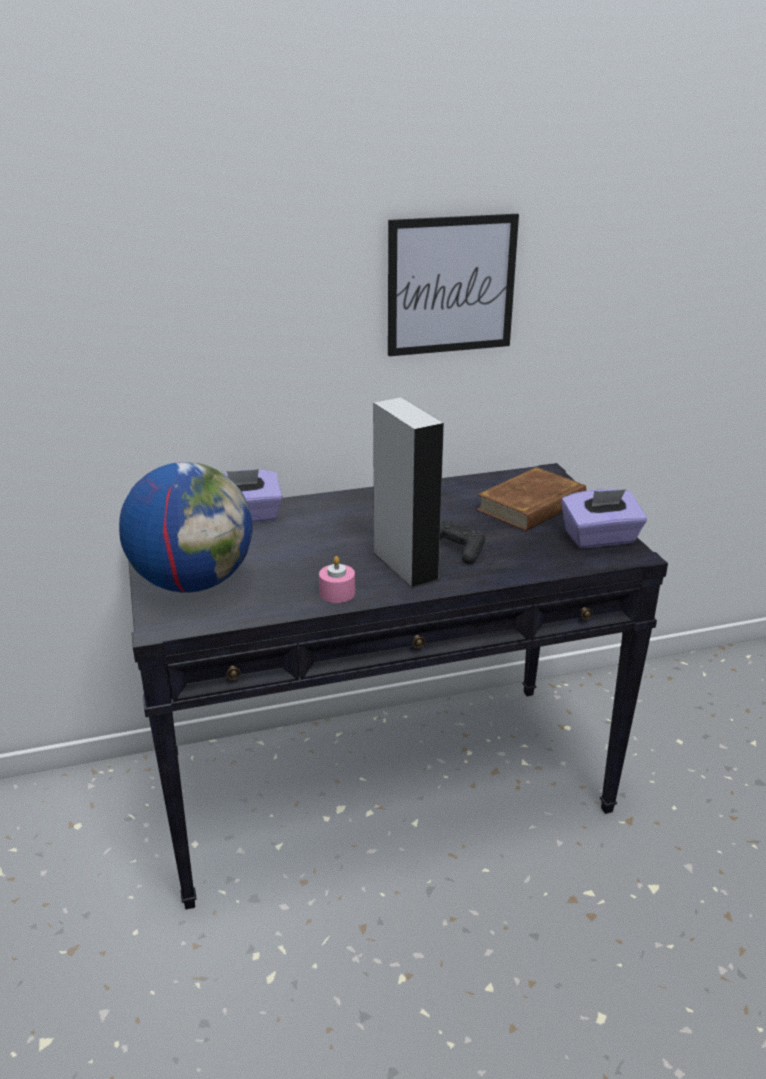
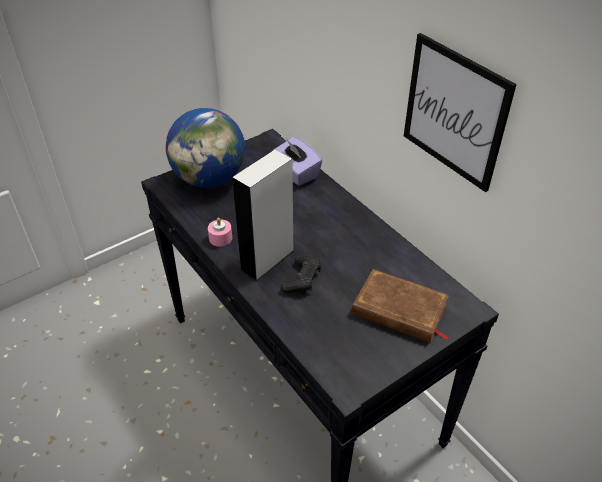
camera: 70 degrees right, 15 degrees up
purple tissue box [561,489,647,548] -> none

